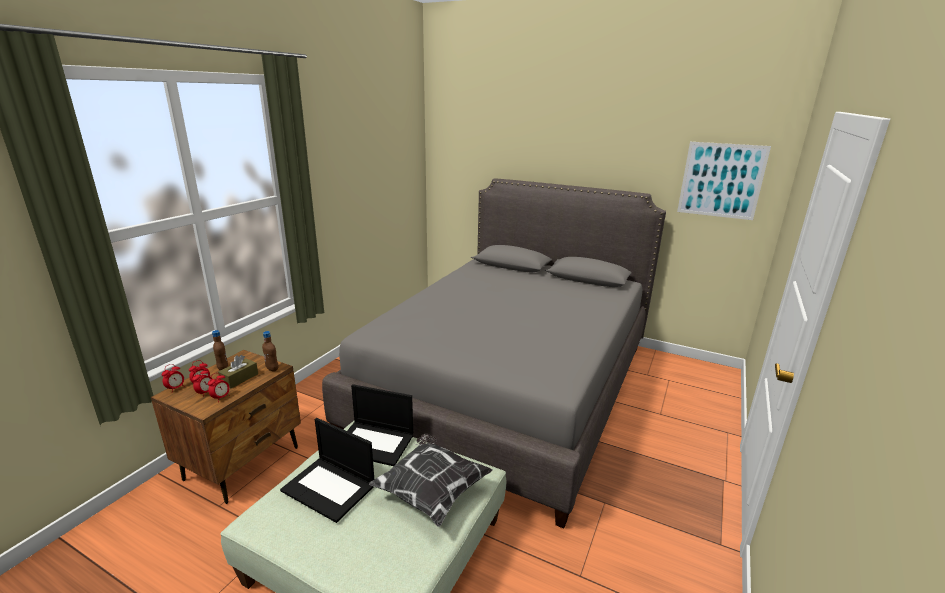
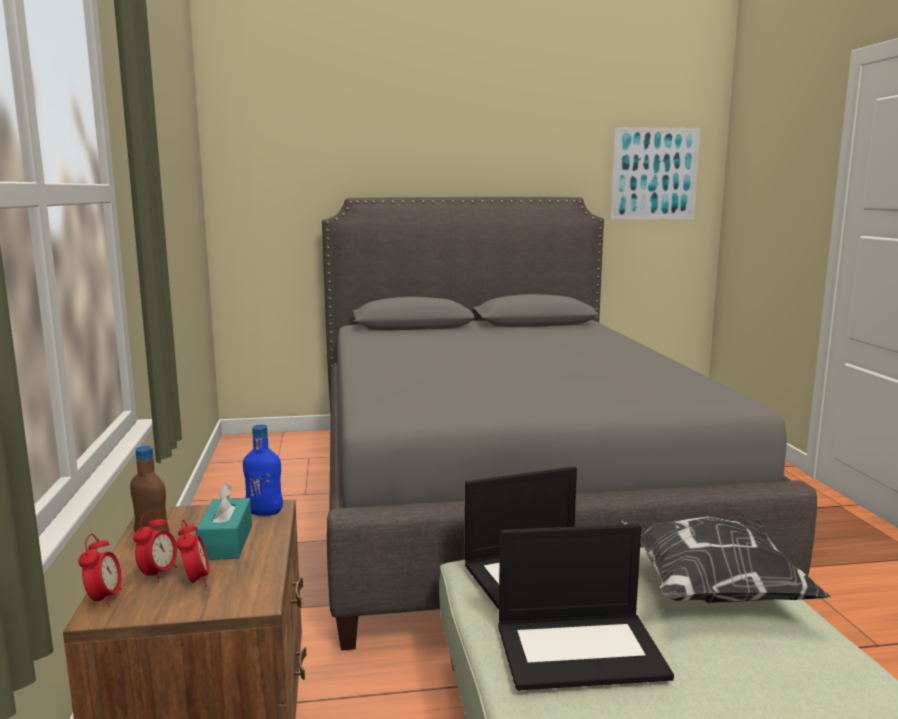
camera: 35 degrees left, 10 degrees down
alarm clock [208,373,230,402] -> none
brown tissue box [218,355,258,388] -> turquoise tissue box [196,484,252,560]
brown bottle [262,331,279,371] -> blue bottle [243,425,283,516]

